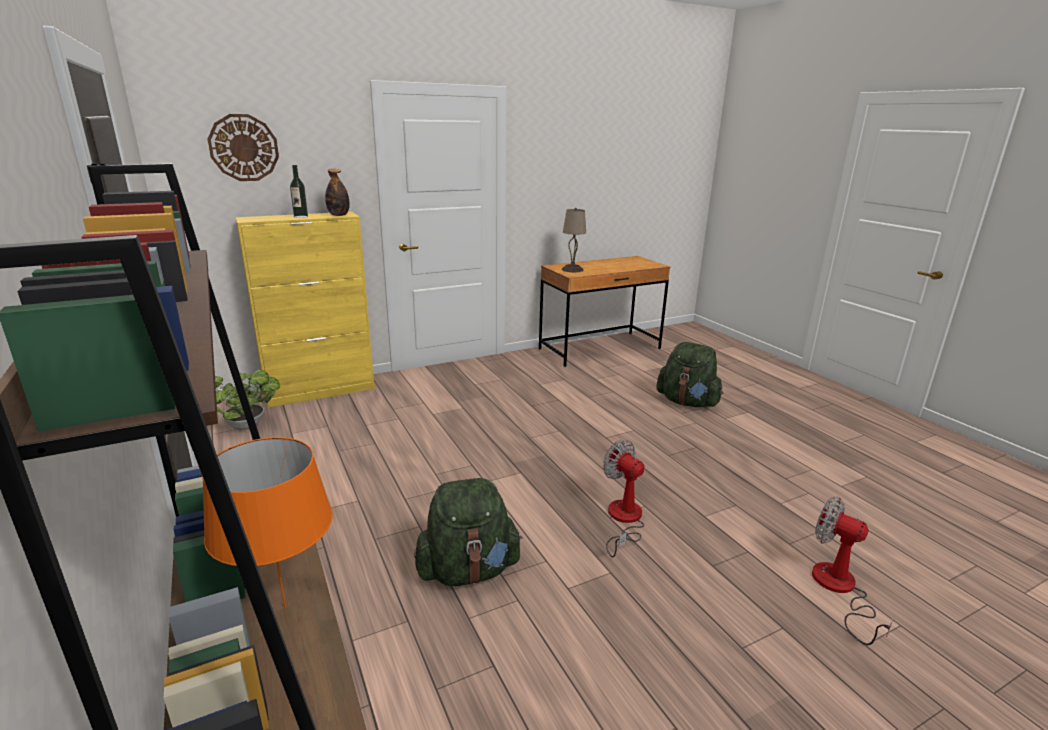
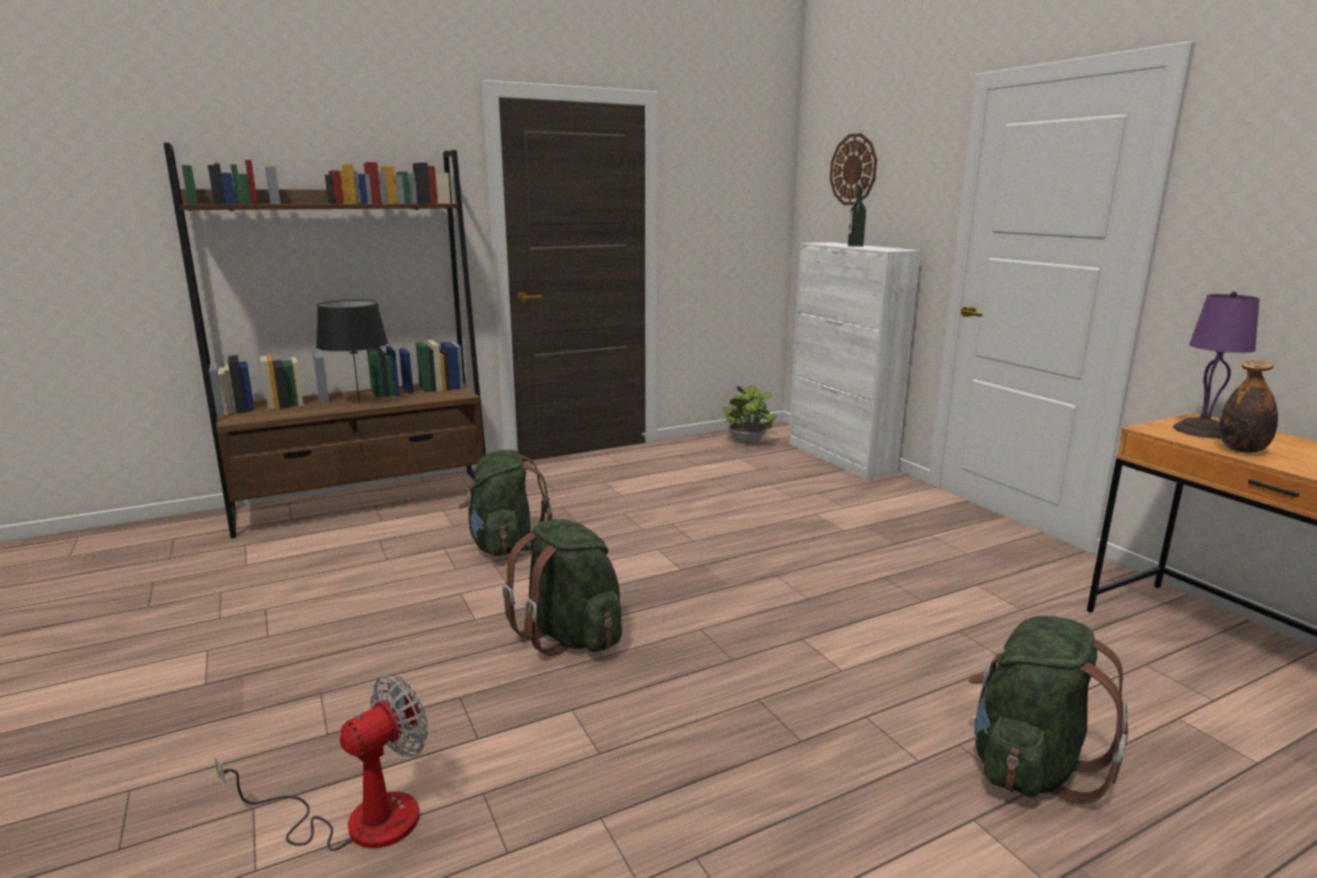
camera: 90 degrees right, 5 degrees down
orange table lamp [202,437,333,608] -> black table lamp [316,300,388,404]
yellow cabinet [236,212,375,408] -> white cabinet [789,242,921,480]
bottle [325,169,350,216] -> bottle moved to [1219,360,1278,453]
beige table lamp [562,208,586,272] -> purple table lamp [1173,291,1260,439]
fan [603,440,645,558] -> green backpack [502,520,622,656]

